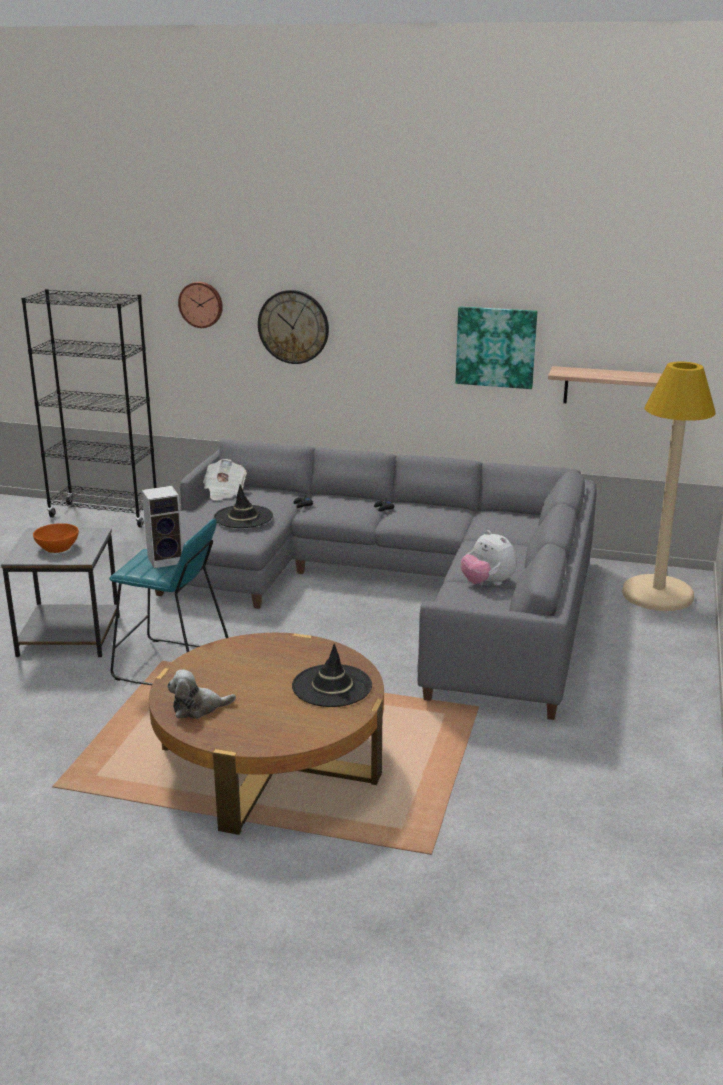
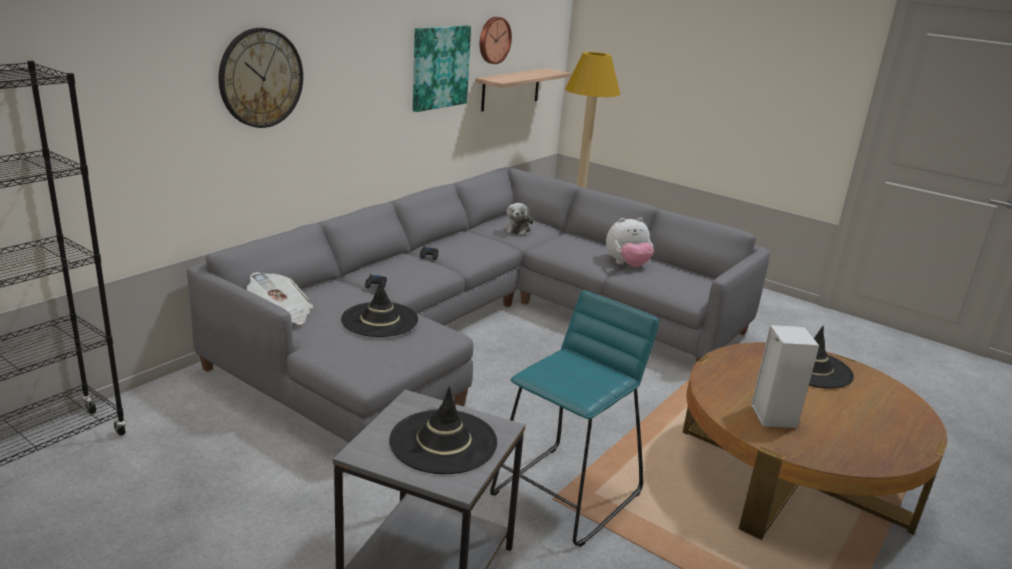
camera: 70 degrees left, 0 degrees up
orange bowl [33,523,79,553] -> black hat [389,387,497,474]
speaker [142,486,183,568] -> speaker moved to [751,325,820,428]
plush toy [167,669,236,719] -> plush toy moved to [503,203,533,235]
wall clock [178,282,223,328] -> wall clock moved to [480,17,512,64]

